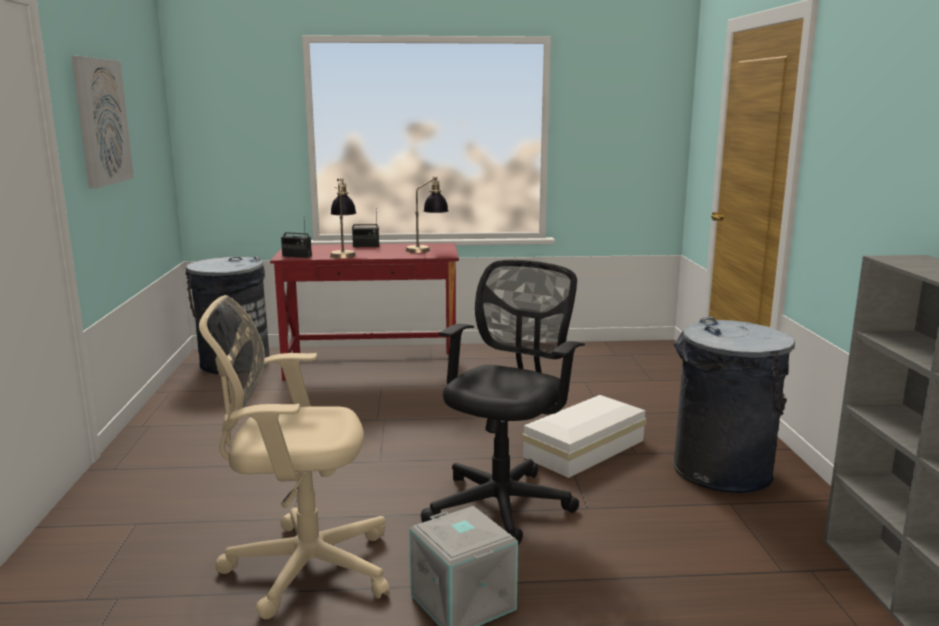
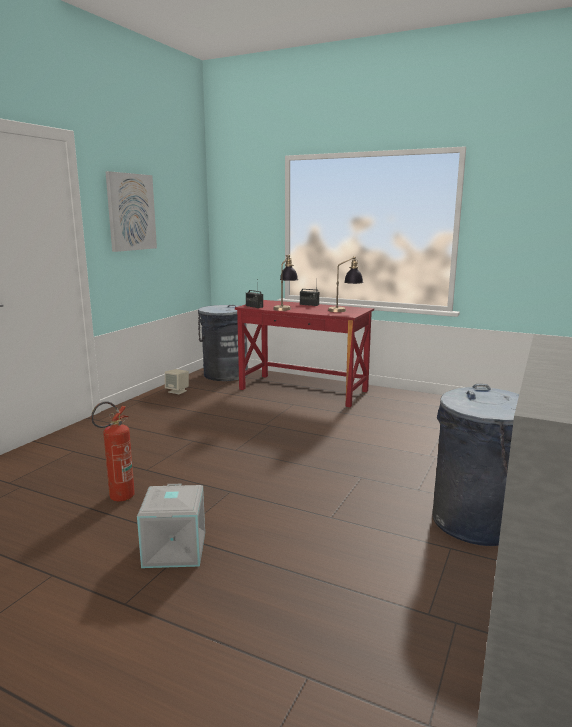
camera: 30 degrees right, 0 degrees up
beige office chair [199,295,390,619] -> fire extinguisher [91,401,135,501]
black office chair [421,260,585,545] -> none
white storage box [522,395,647,478] -> none
none -> beige speaker [165,369,189,394]

